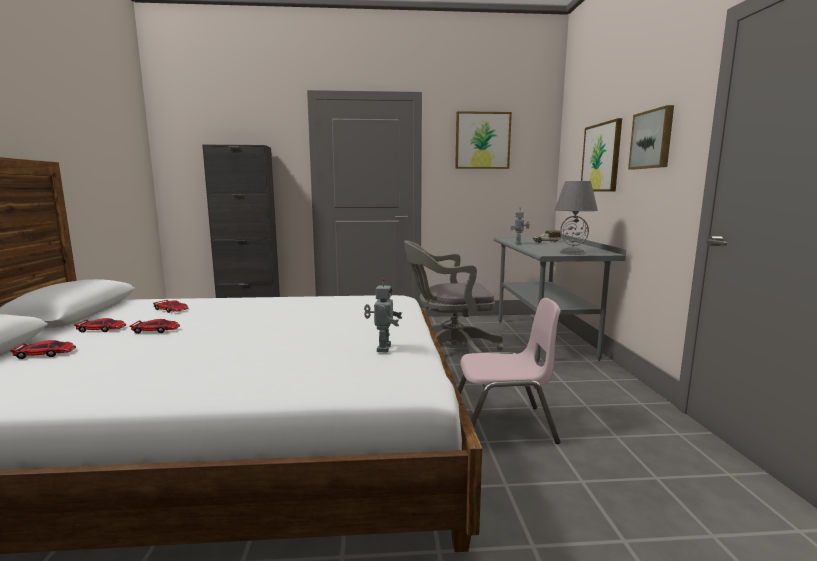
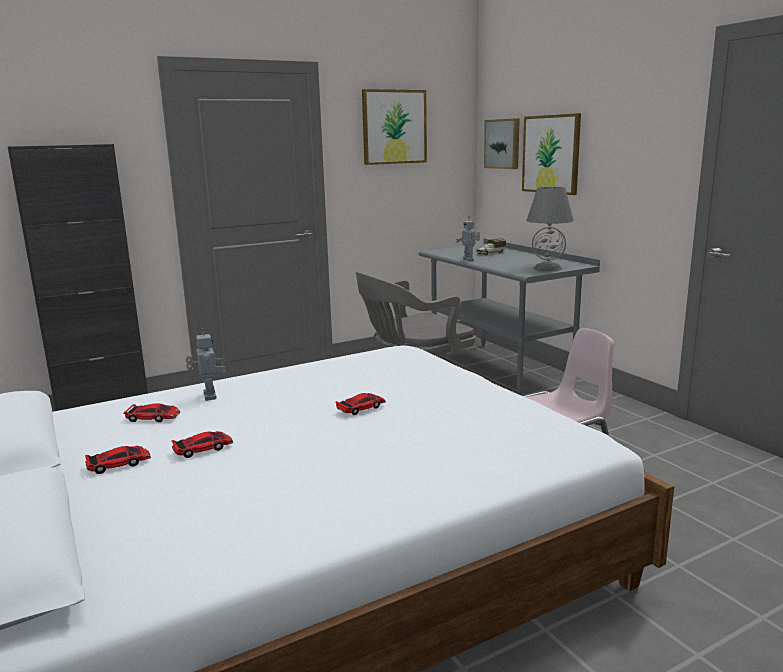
camera: 25 degrees left, 5 degrees up
toy car [10,340,76,359] -> toy car moved to [335,393,386,415]
toy robot [364,278,402,352] -> toy robot moved to [185,328,226,401]
picture [628,105,674,169] -> picture moved to [484,118,520,169]

